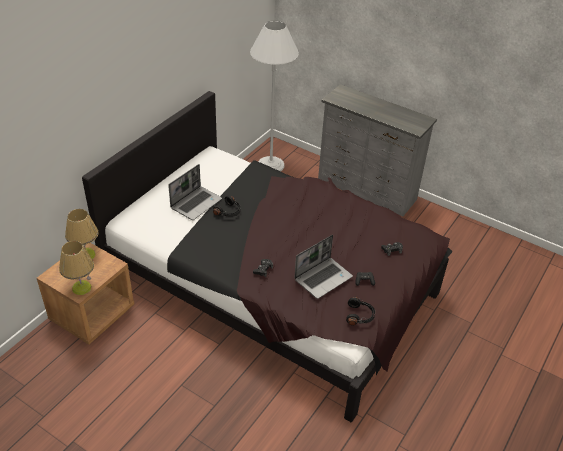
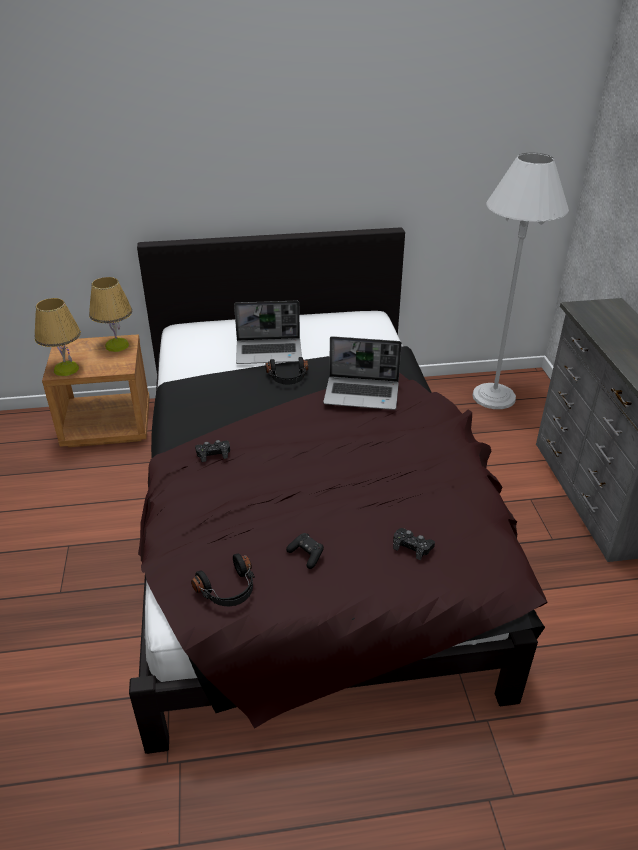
camera: 50 degrees right, 5 degrees down
laptop [294,235,353,299] -> laptop moved to [323,336,402,410]

